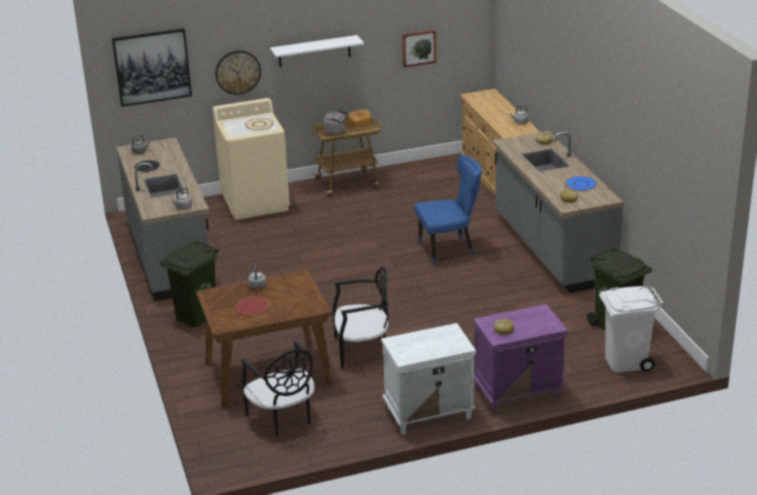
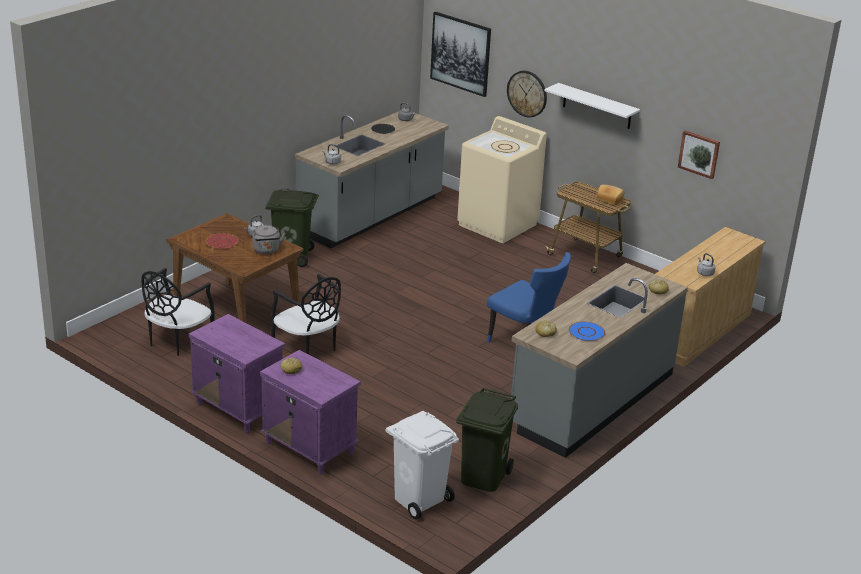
camera: 55 degrees right, 0 degrees up
grey kettle [323,110,349,136] -> grey kettle moved to [252,225,285,254]
white nightstand [381,323,476,434] -> purple nightstand [189,314,285,433]

